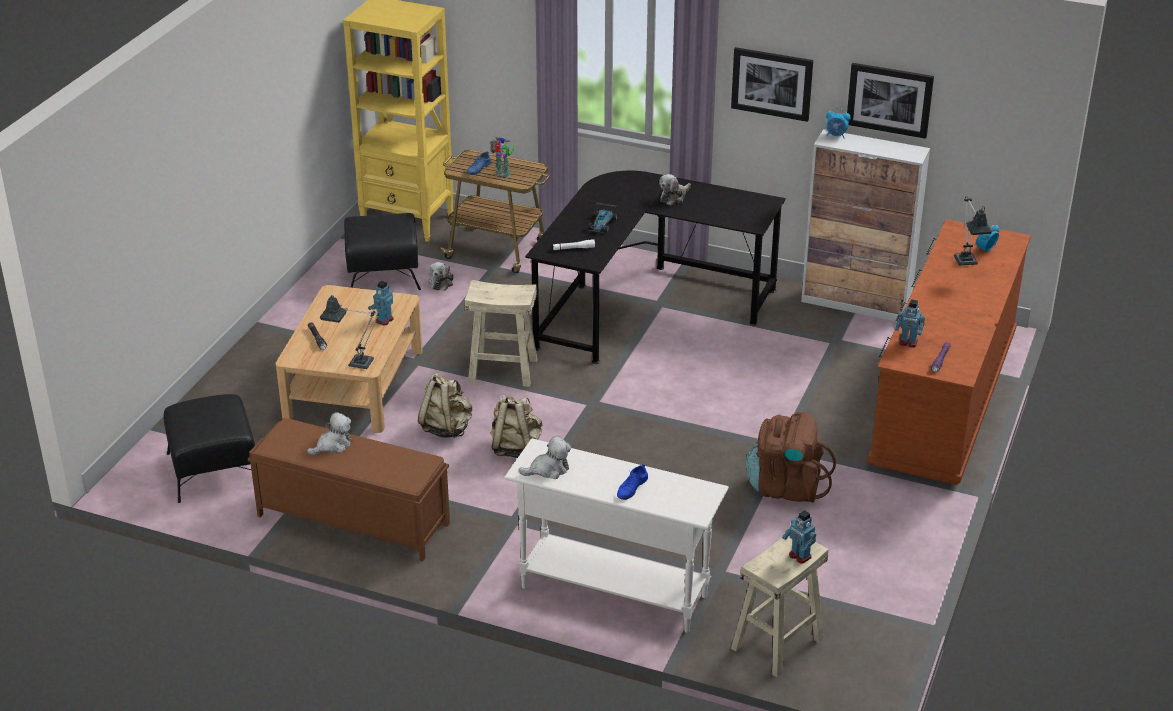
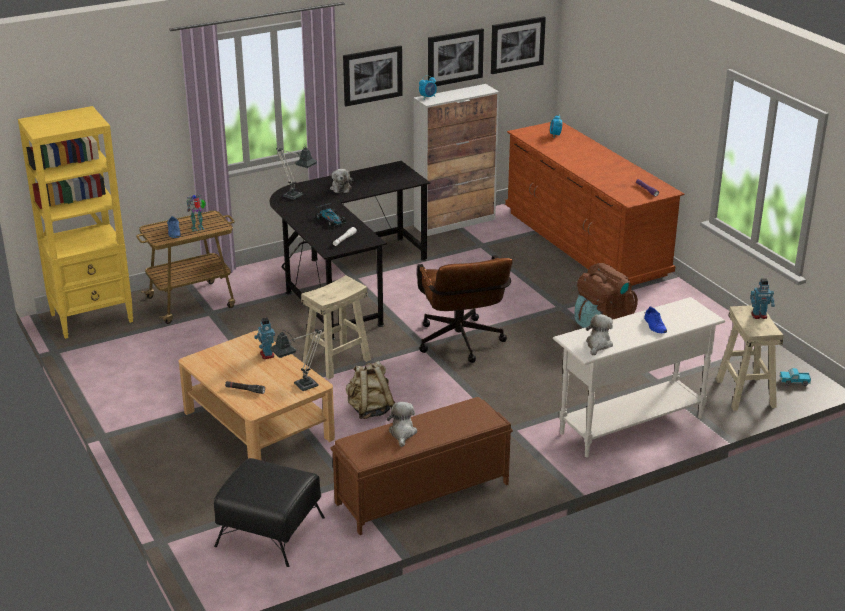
camera: 50 degrees left, 5 degrees down
black ottoman [344,213,421,290] -> none
plush toy [429,262,454,291] -> none
beige backpack [491,395,542,458] -> none
toy robot [895,299,925,347] -> none
table lamp [954,196,992,265] -> table lamp moved to [276,145,317,200]
none -> brown office chair [417,255,513,363]
none -> picture [491,16,546,74]
none -> toy truck [779,368,811,386]

